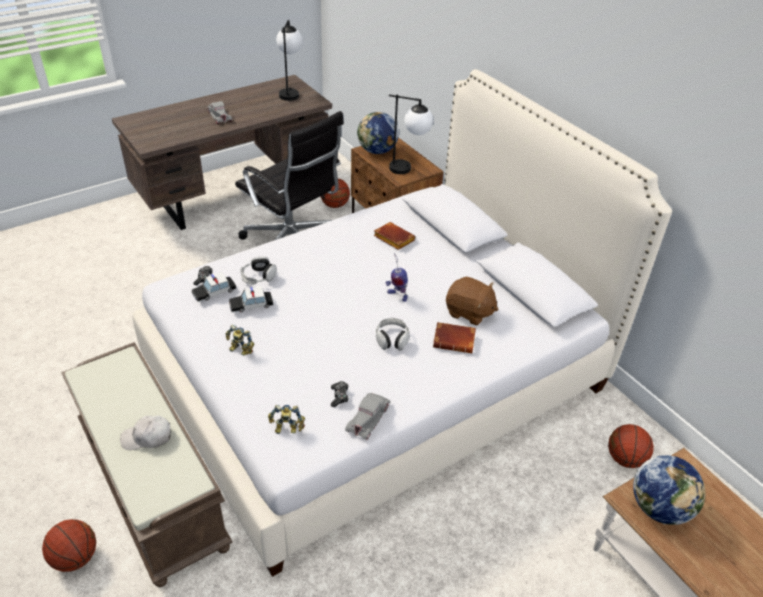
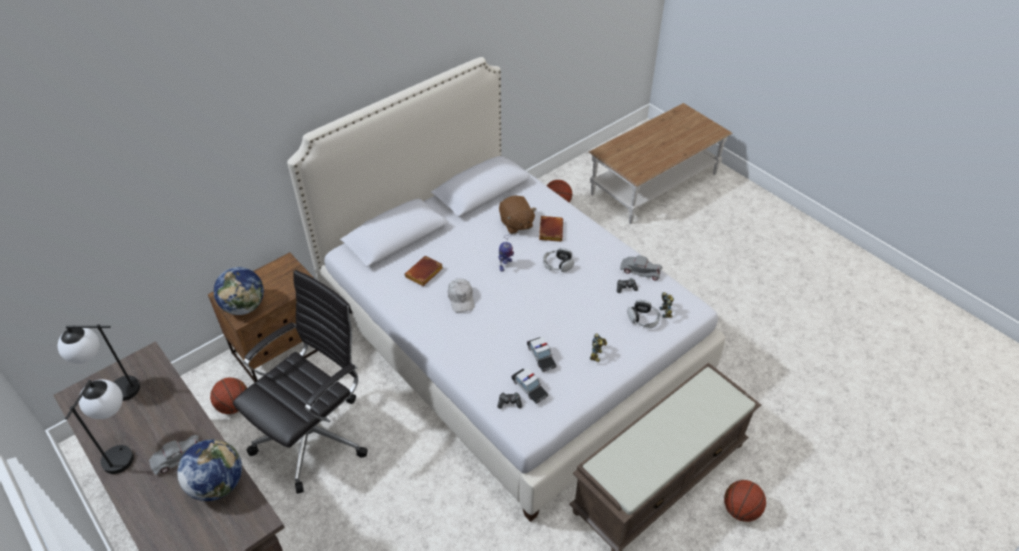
camera: 95 degrees left, 5 degrees up
white cap [120,415,171,450] -> white cap moved to [448,279,474,312]
headphones [240,257,277,285] -> headphones moved to [627,300,660,328]
table lamp [389,94,433,174] -> table lamp moved to [65,379,134,474]
brown plush toy [446,277,498,326] -> brown plush toy turned 135 degrees clockwise [499,196,536,234]
globe [633,455,705,525] -> globe moved to [177,439,242,501]

